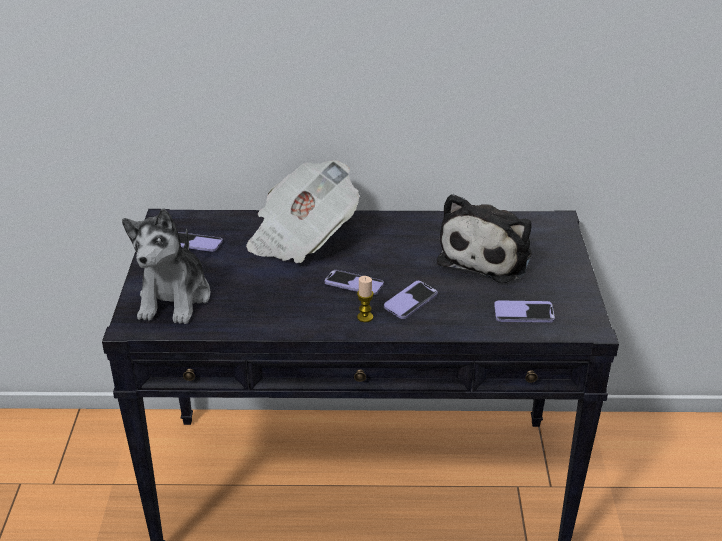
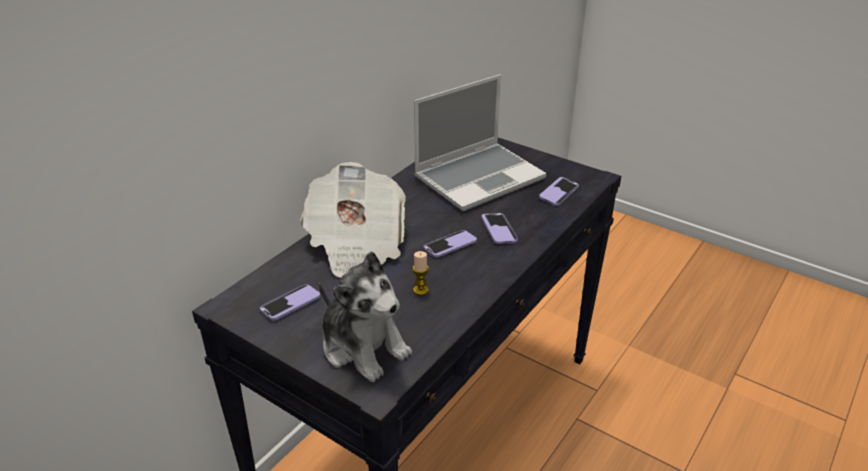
camera: 55 degrees left, 0 degrees up
candle [357,276,374,322] -> candle moved to [413,251,429,295]
plush toy [437,194,532,283] -> laptop [414,74,546,211]

